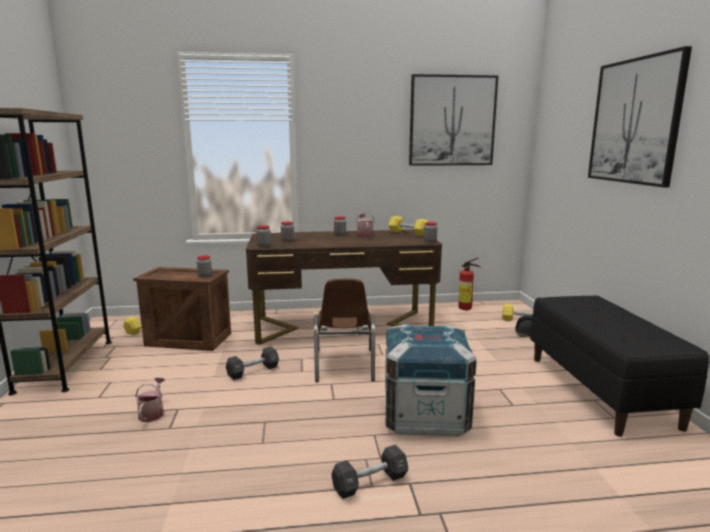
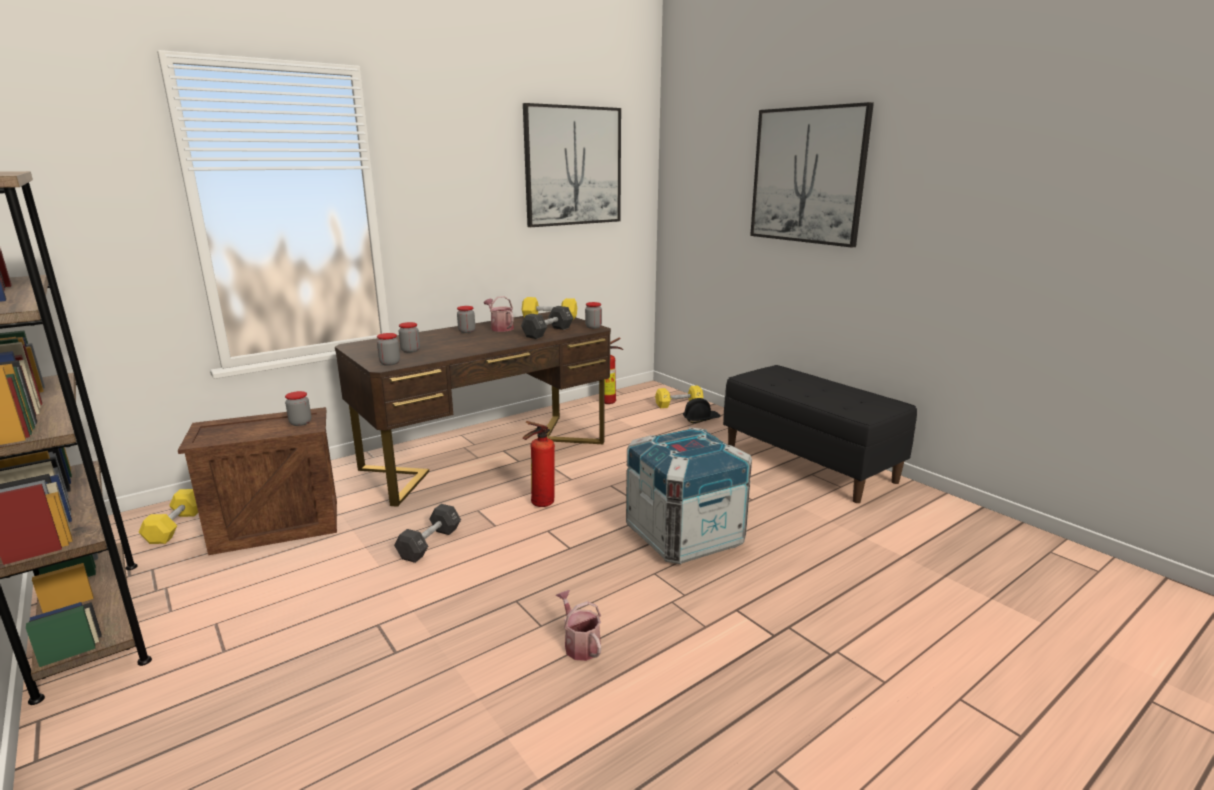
camera: 30 degrees left, 5 degrees up
watering can [135,378,165,422] -> watering can moved to [556,590,601,661]
brown chair [314,278,375,382] -> fire extinguisher [523,421,555,507]
black dumbbell [331,445,408,499] -> black dumbbell moved to [521,306,574,339]

